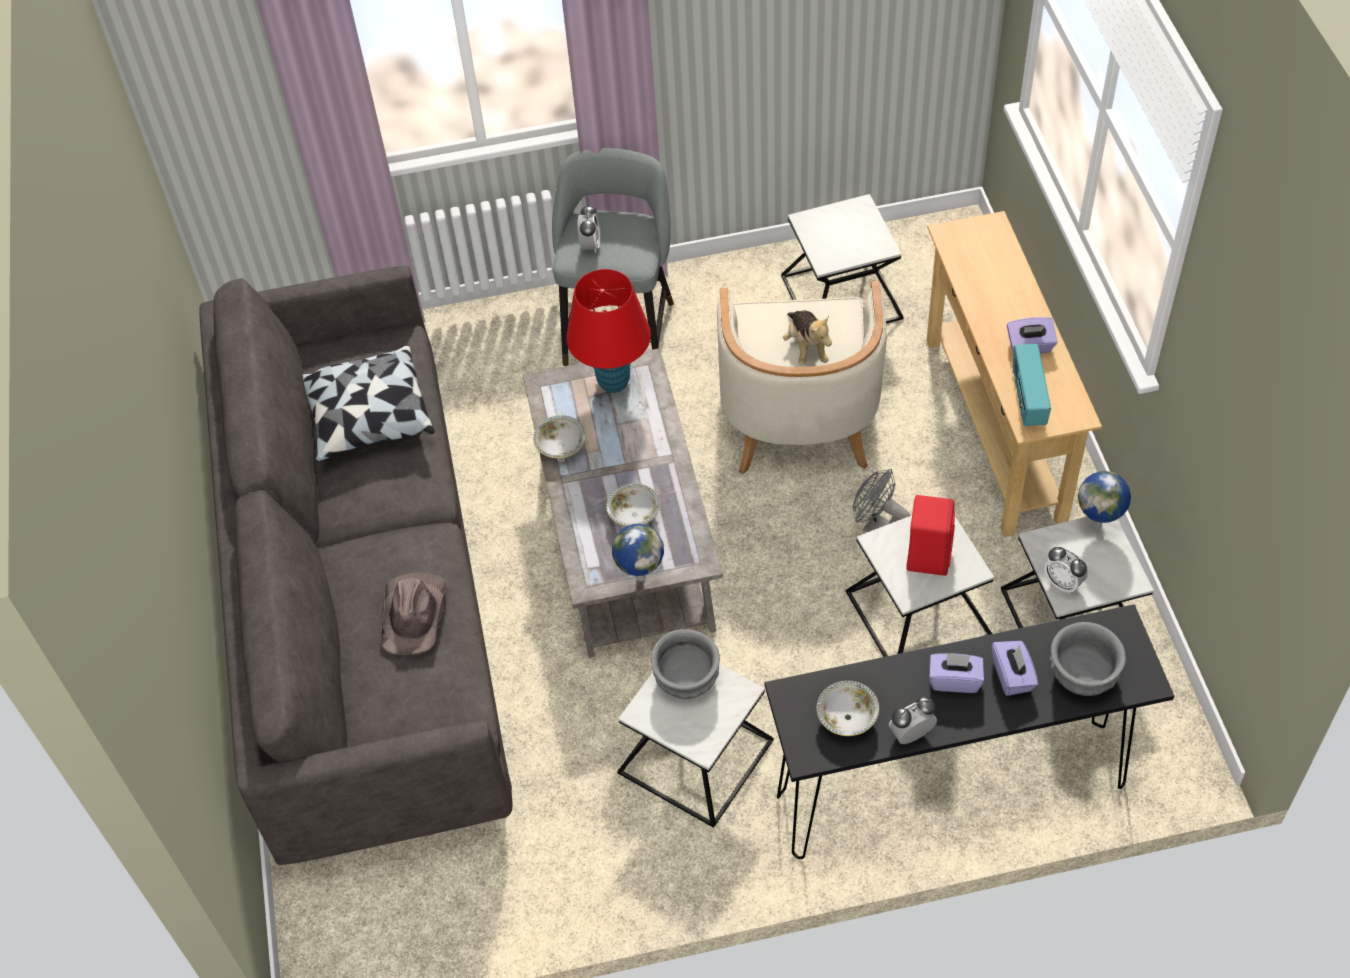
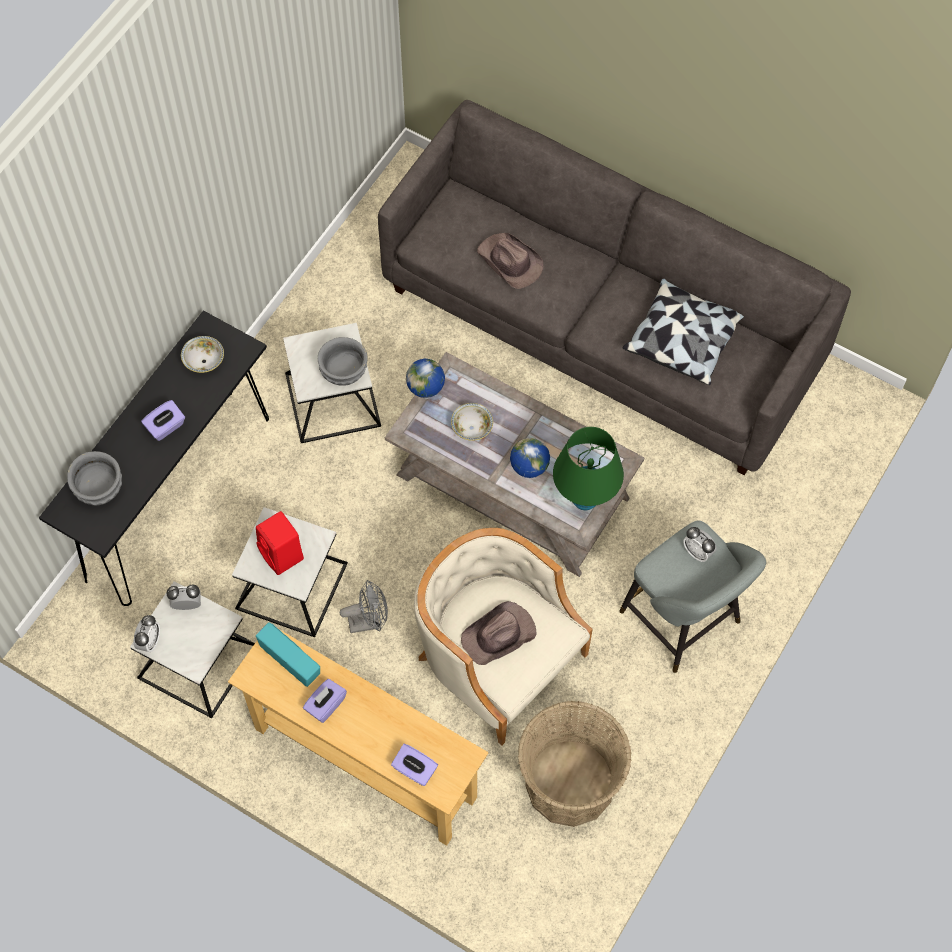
camera: 130 degrees right, 10 degrees up
bowl [533,415,586,459] -> none
red table lamp [566,269,651,393] -> green table lamp [553,427,624,510]
side table [781,194,904,324] -> basket [518,701,632,827]
plush toy [783,310,832,366] -> brown hat [461,601,537,665]
alarm clock [889,696,937,744] -> alarm clock moved to [134,615,160,652]
purple tissue box [992,641,1038,696] -> purple tissue box moved to [391,743,438,786]
globe [1078,471,1131,529] -> globe moved to [510,438,550,478]

